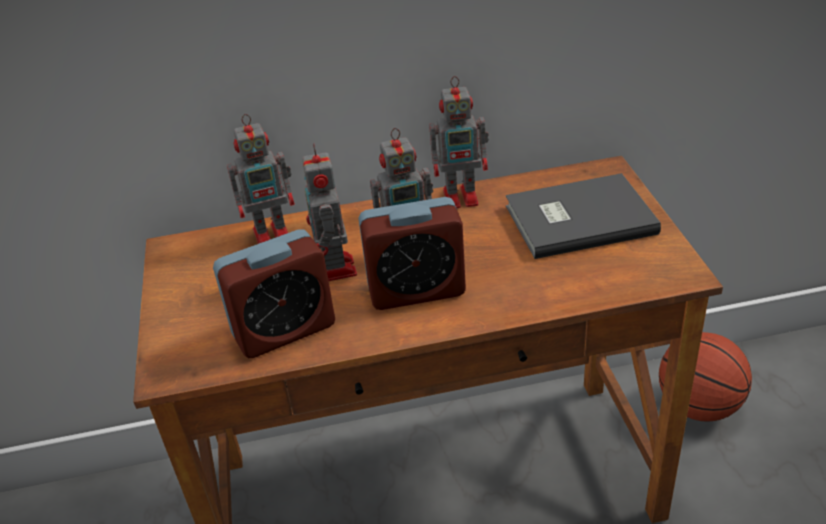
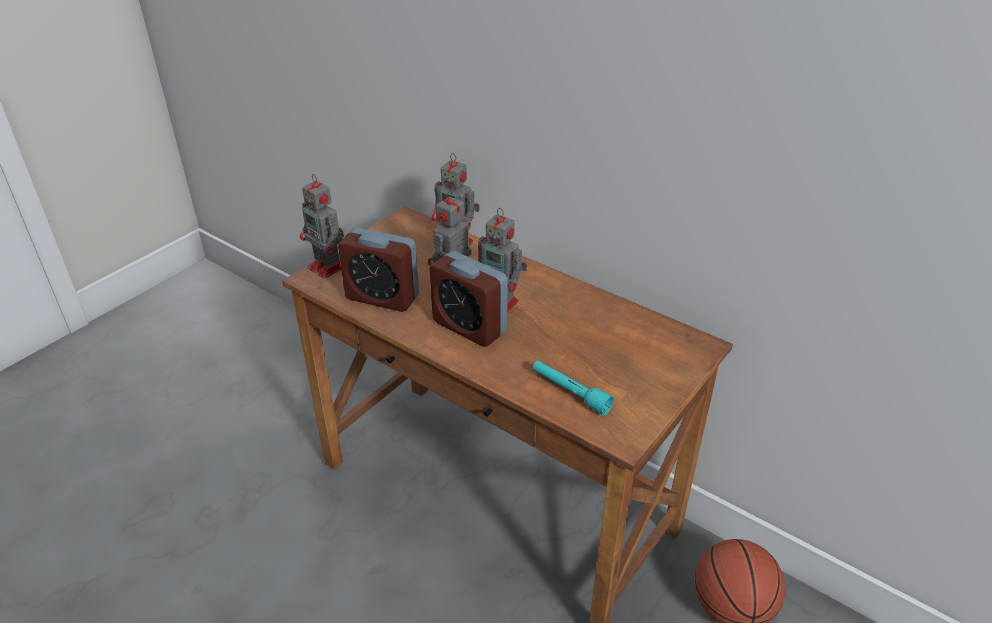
camera: 45 degrees right, 0 degrees up
toy robot [429,76,489,208] -> toy robot moved to [300,174,344,279]
grey book [506,173,661,259] -> none
none -> turquoise flashlight [533,360,614,416]

